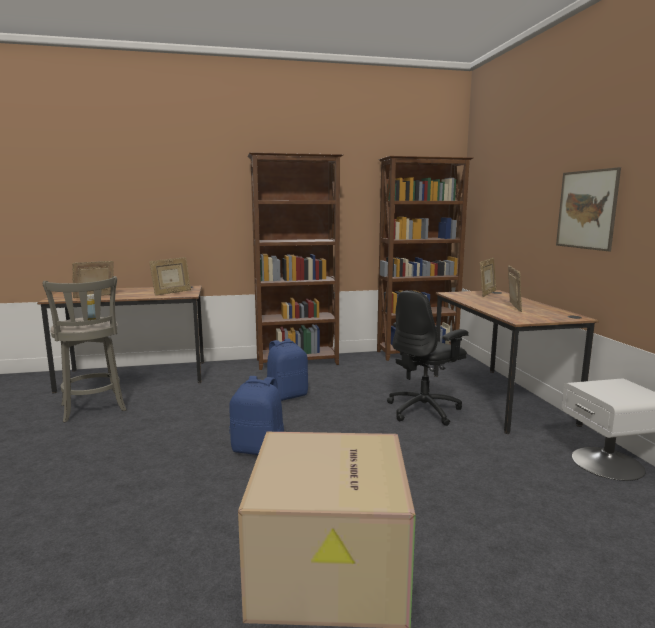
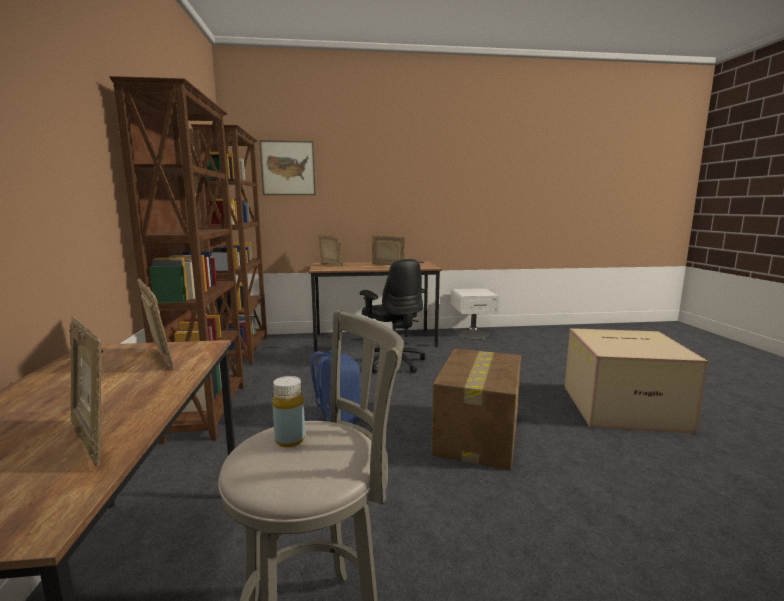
camera: 85 degrees left, 0 degrees up
blue backpack [229,376,284,455] -> cardboard box [431,348,521,470]
picture [556,167,621,251] -> picture moved to [259,140,316,195]

